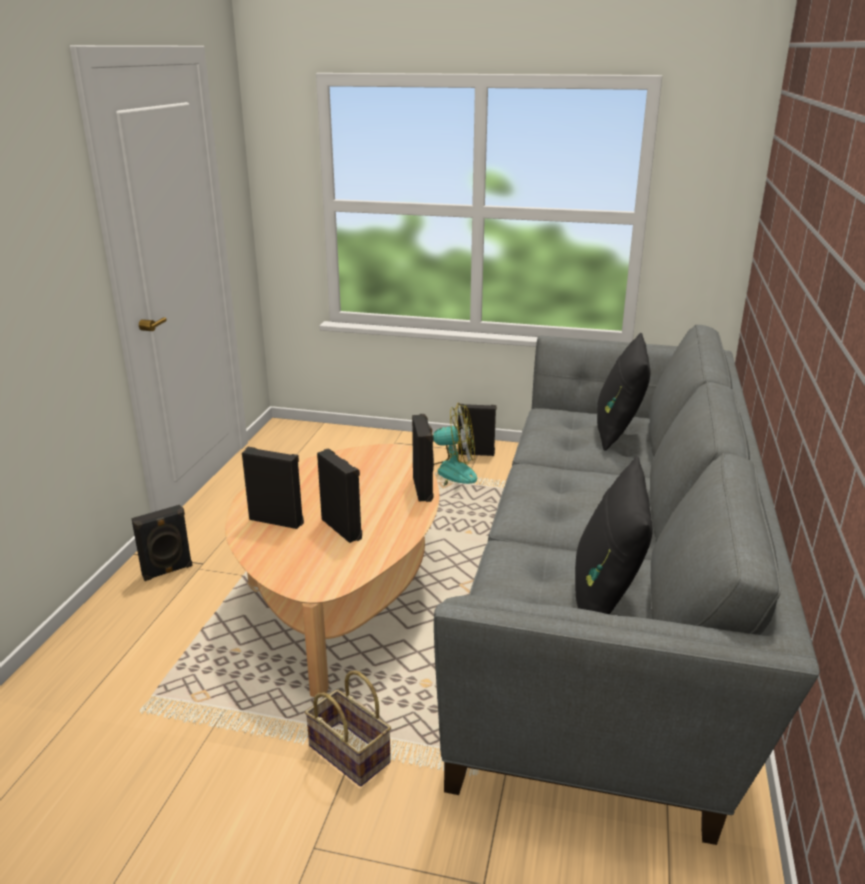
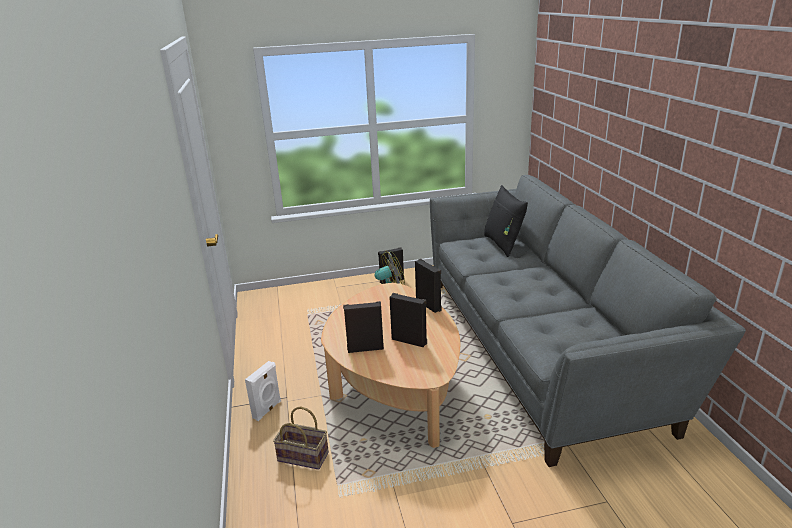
camera: 25 degrees left, 0 degrees up
black speaker [131,505,193,581] -> white speaker [245,361,281,421]
basket [305,671,391,786] -> basket moved to [273,407,329,470]
black pillow [575,456,653,614] -> none

